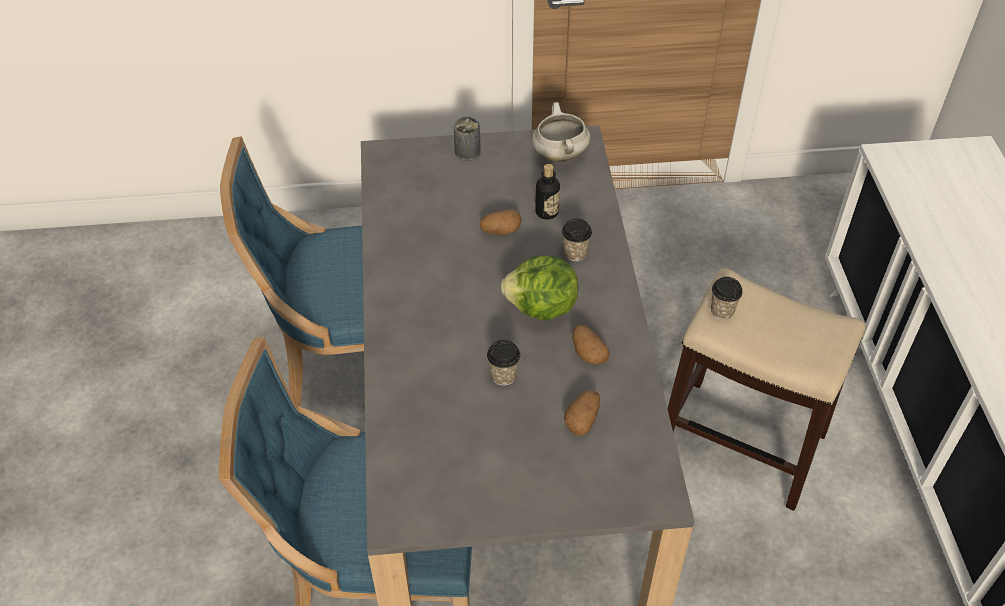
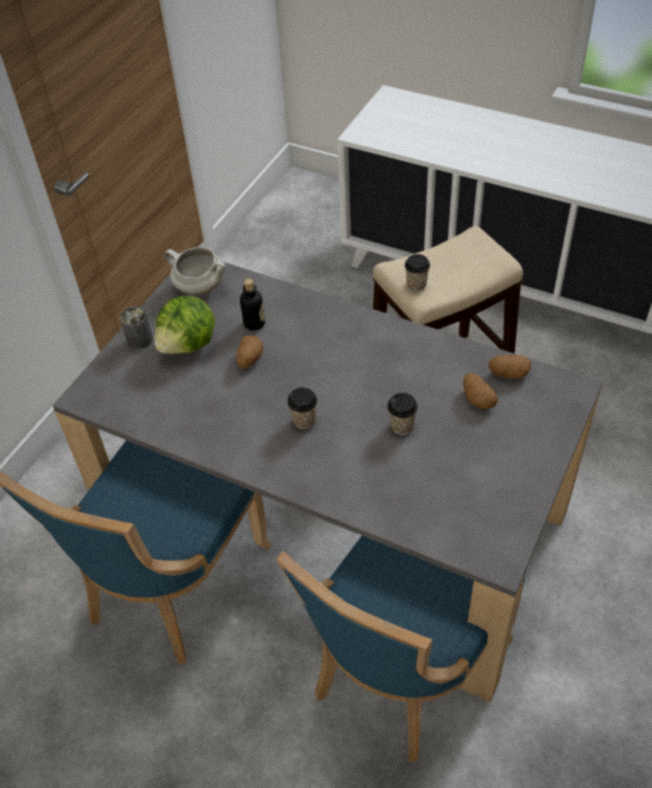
camera: 55 degrees left, 0 degrees up
lettuce [500,256,579,321] -> lettuce moved to [155,296,215,354]
cup [562,218,592,262] -> cup moved to [287,387,317,429]
potato [572,325,610,365] -> potato moved to [488,355,531,379]

